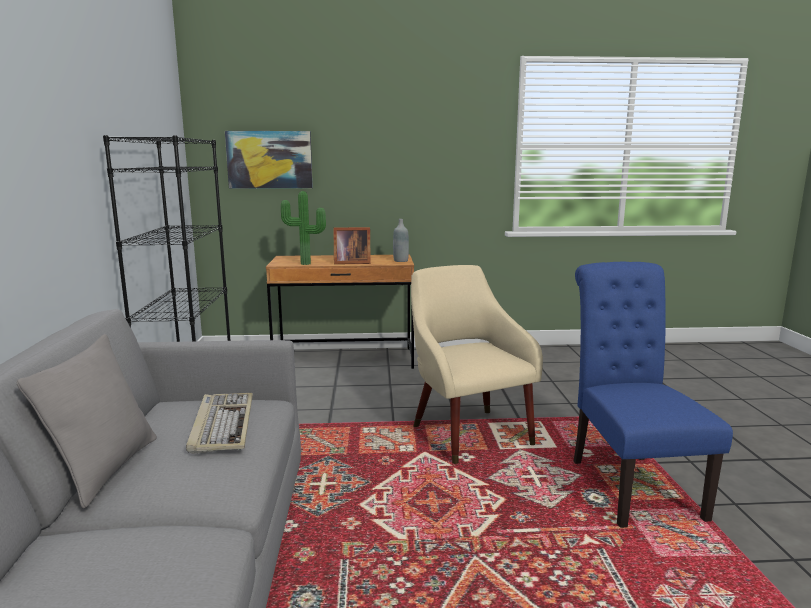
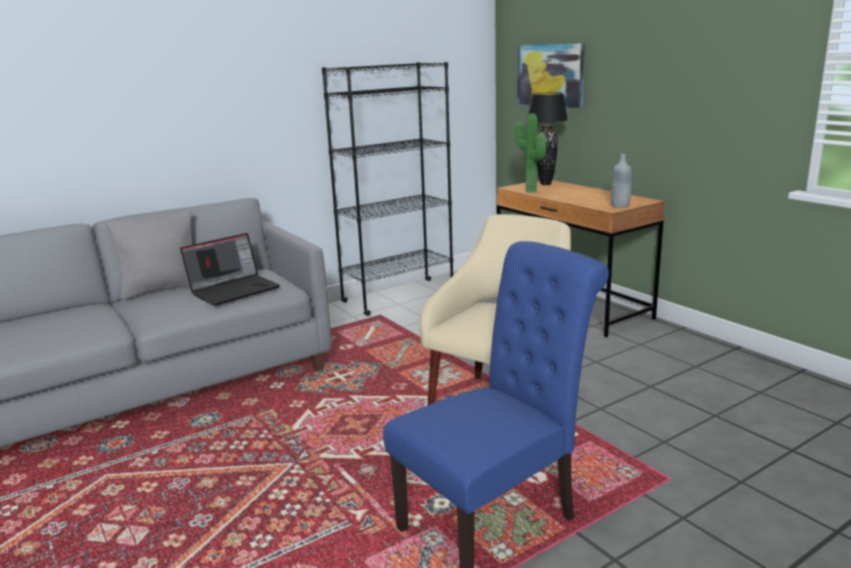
camera: 60 degrees right, 5 degrees up
keyboard [186,393,253,454] -> laptop [180,233,280,306]
picture frame [333,227,371,264] -> none
none -> black table lamp [528,92,568,185]

